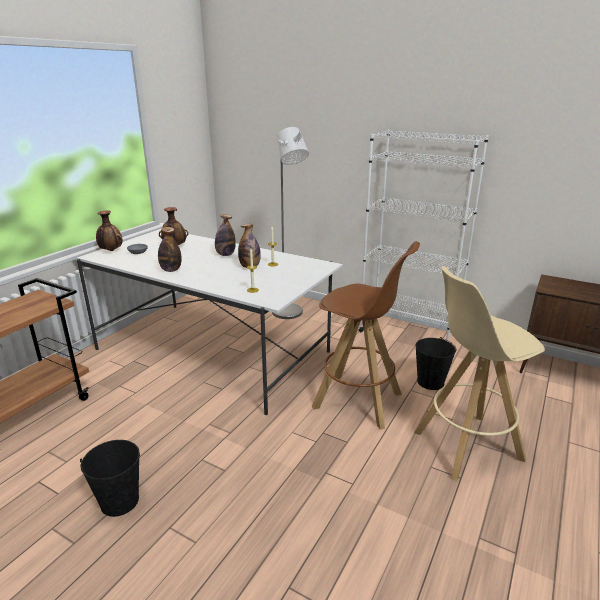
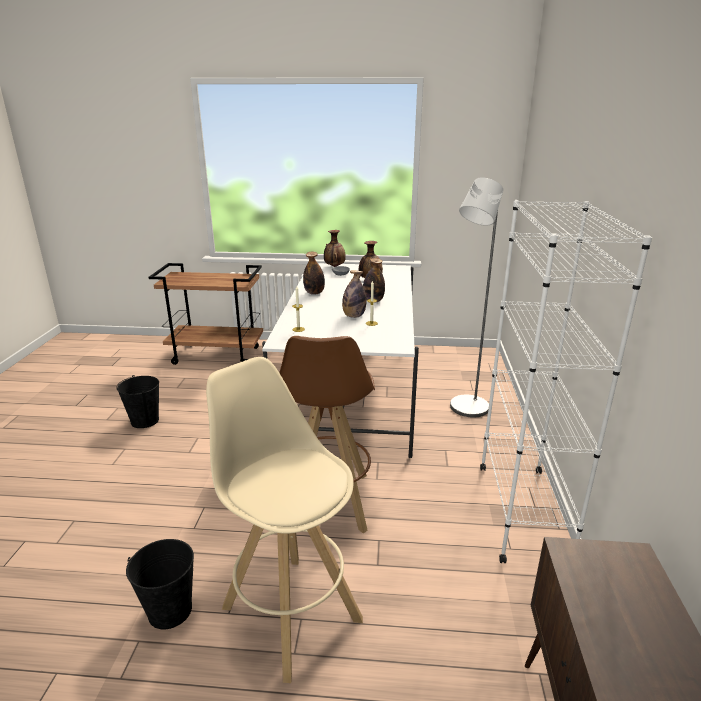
camera: 65 degrees right, 0 degrees up
black bucket [415,337,456,390] -> black bucket moved to [126,539,194,629]

